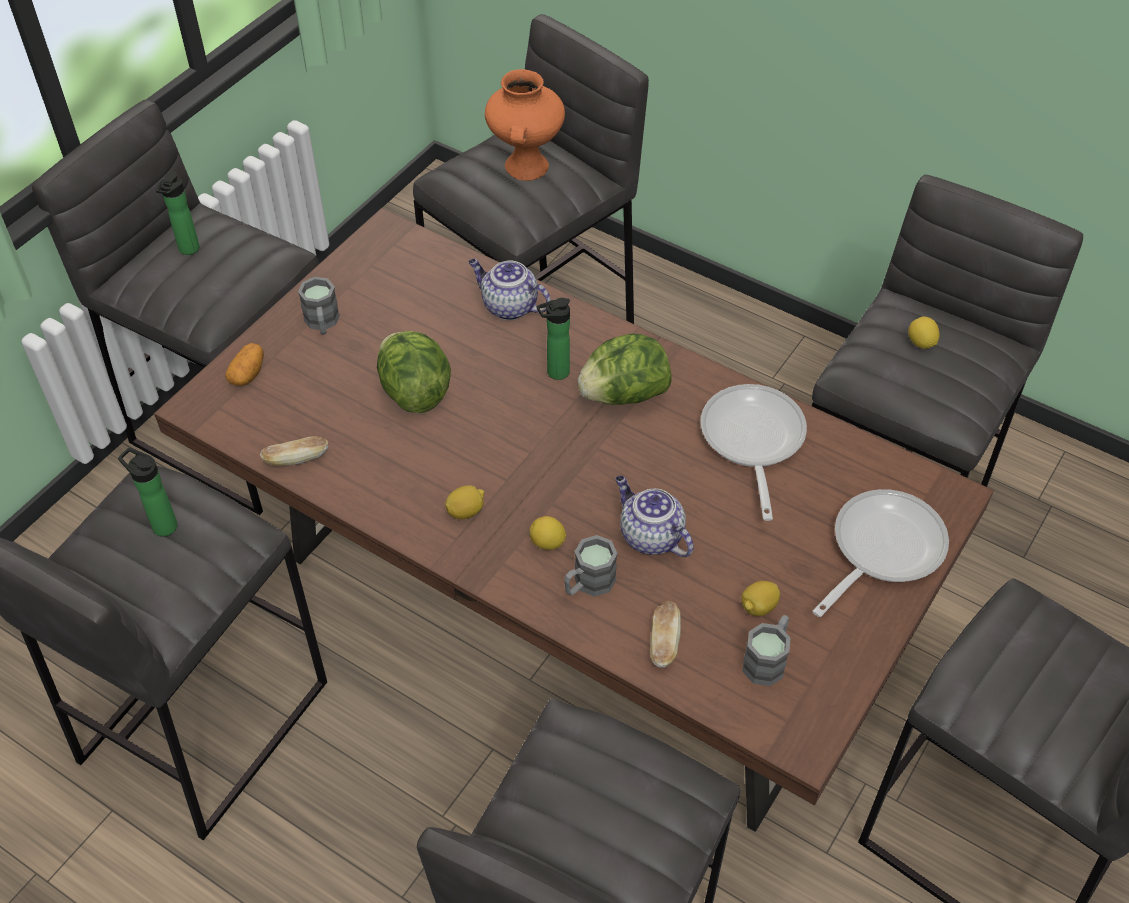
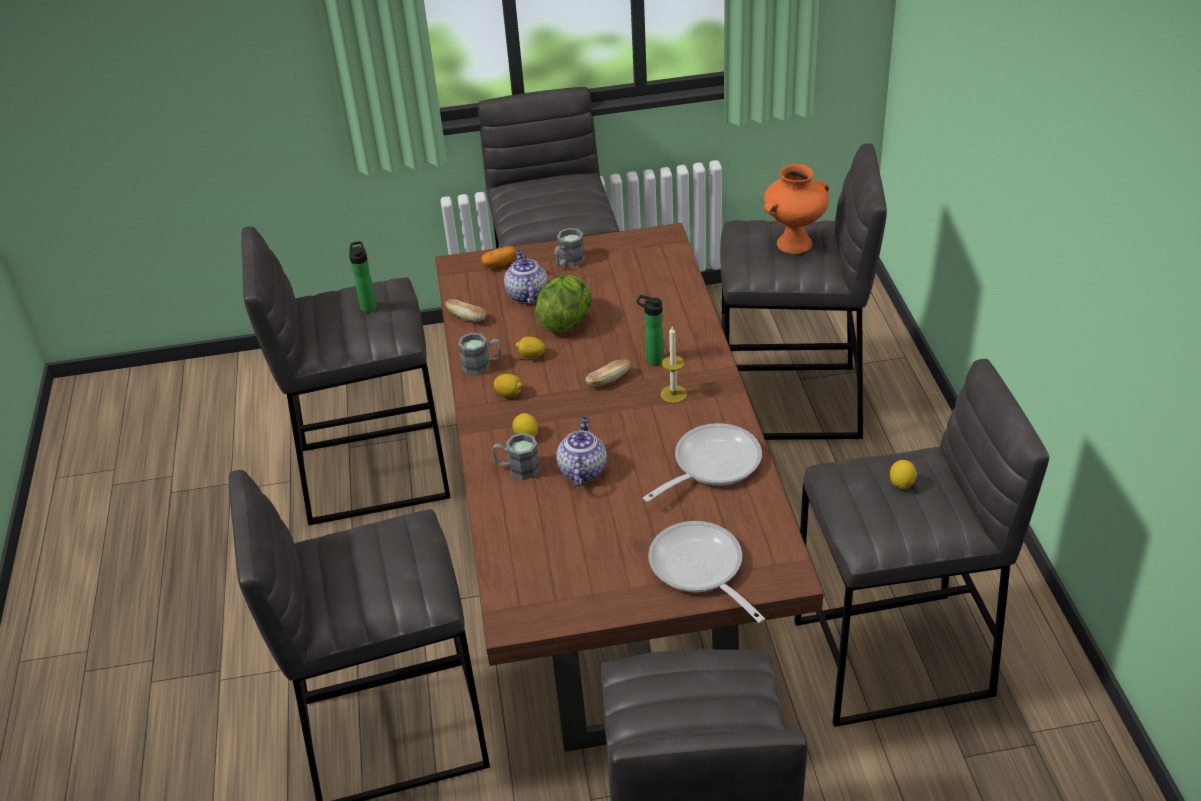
camera: 50 degrees right, 10 degrees down
bottle [156,171,200,255] -> none
teapot [468,259,551,320] -> teapot moved to [504,250,548,304]
lettuce [578,333,672,405] -> candle [660,327,687,403]
bread [650,602,681,668] -> bread moved to [585,359,630,386]
lemon [741,581,780,616] -> lemon moved to [516,337,546,358]
grey mug [742,615,791,686] -> grey mug moved to [458,333,501,375]
frying pan [813,489,949,617] -> frying pan turned 120 degrees counterclockwise [648,521,765,623]

